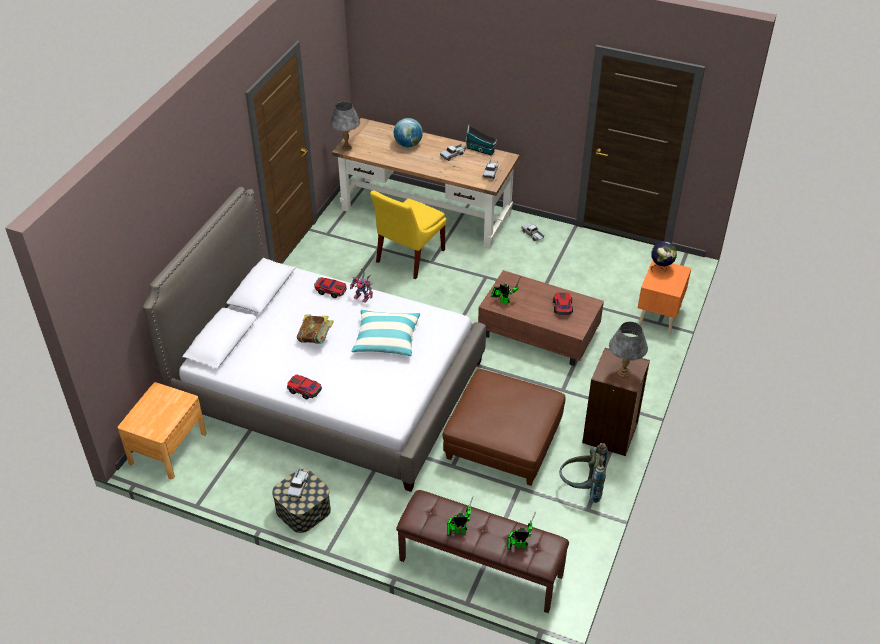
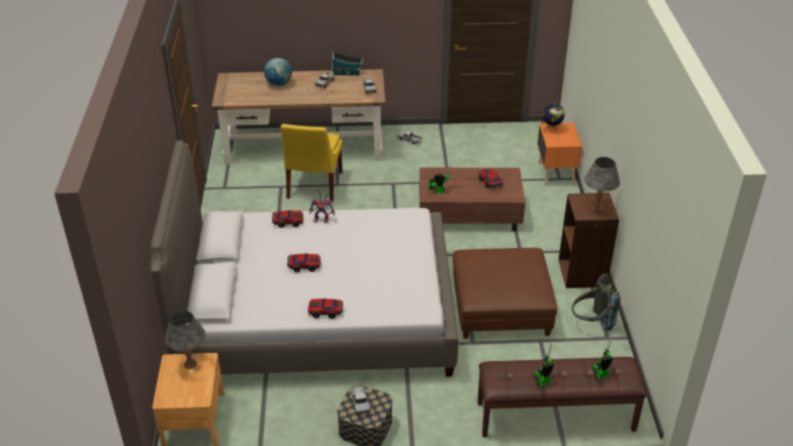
camera: 25 degrees left, 5 degrees down
book [297,314,334,344] -> toy car [287,253,321,272]
grey table lamp [330,102,360,151] -> grey table lamp moved to [165,311,205,369]
pillow [351,309,420,356] -> none

